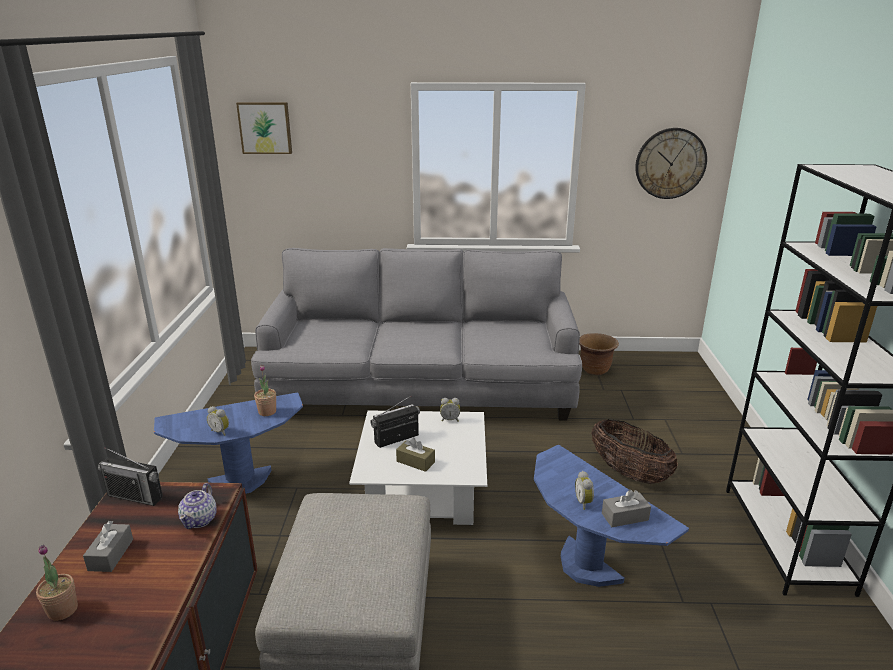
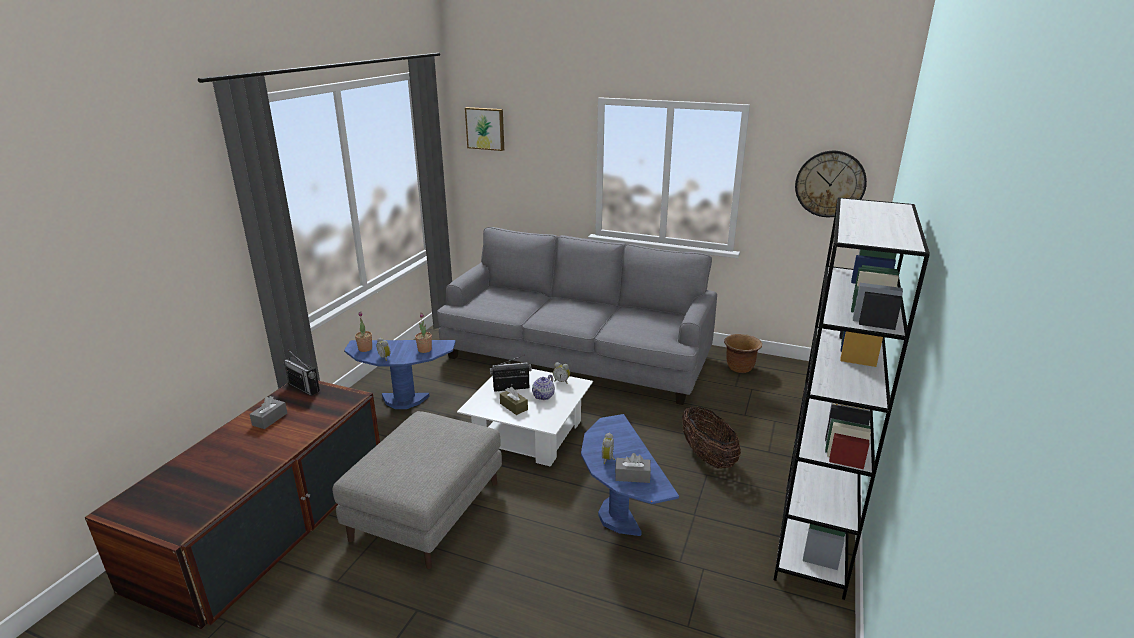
camera: 20 degrees right, 0 degrees up
potted plant [36,544,78,621] -> potted plant moved to [355,312,372,352]
teapot [178,483,217,529] -> teapot moved to [532,375,555,400]

